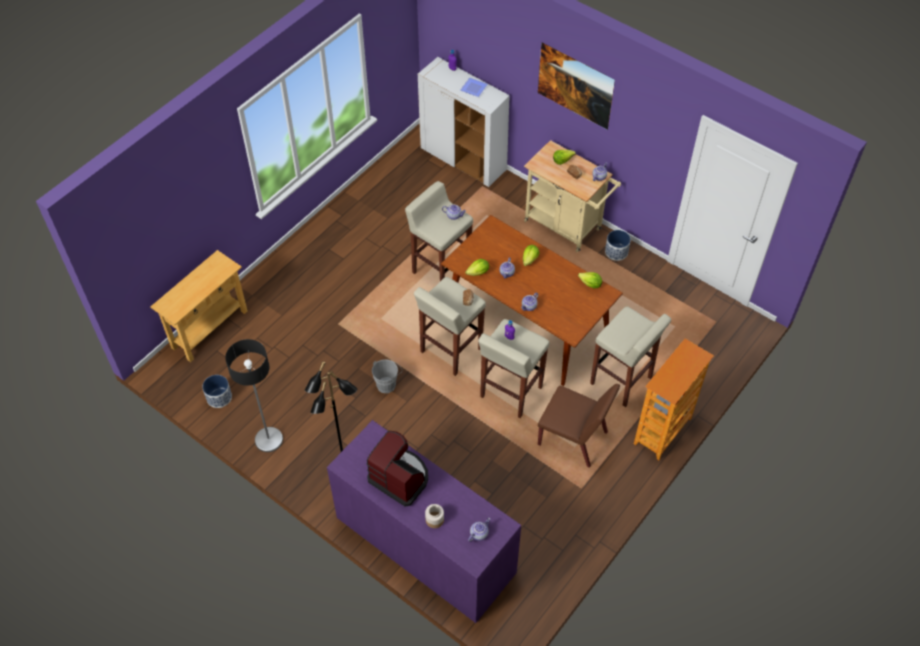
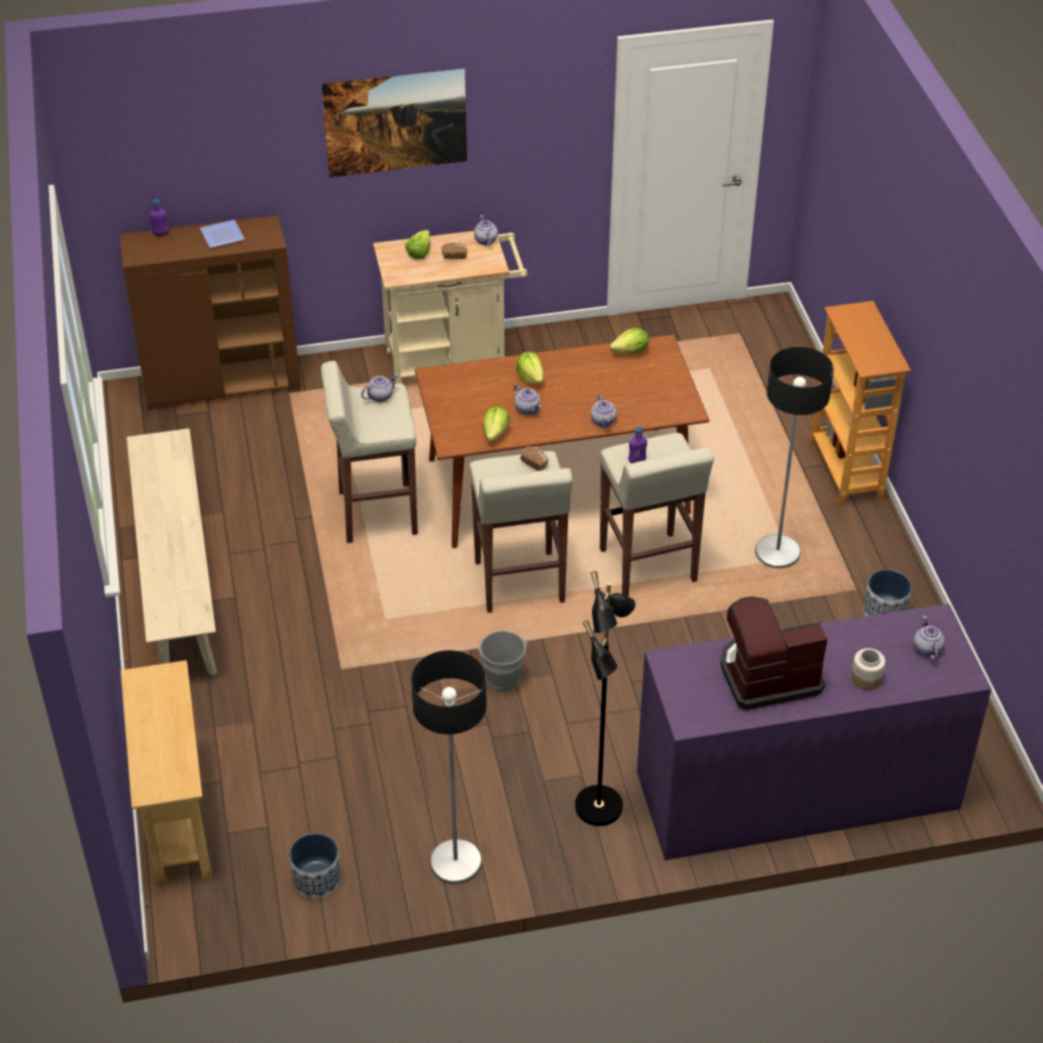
camera: 50 degrees left, 10 degrees down
white cabinet [418,57,510,187] -> brown cabinet [120,215,301,408]
brown chair [538,384,620,468] -> floor lamp [755,347,834,568]
beige stool [590,306,671,407] -> none
planter [605,230,631,261] -> planter moved to [863,569,912,616]
none -> beige bench [127,428,217,676]

